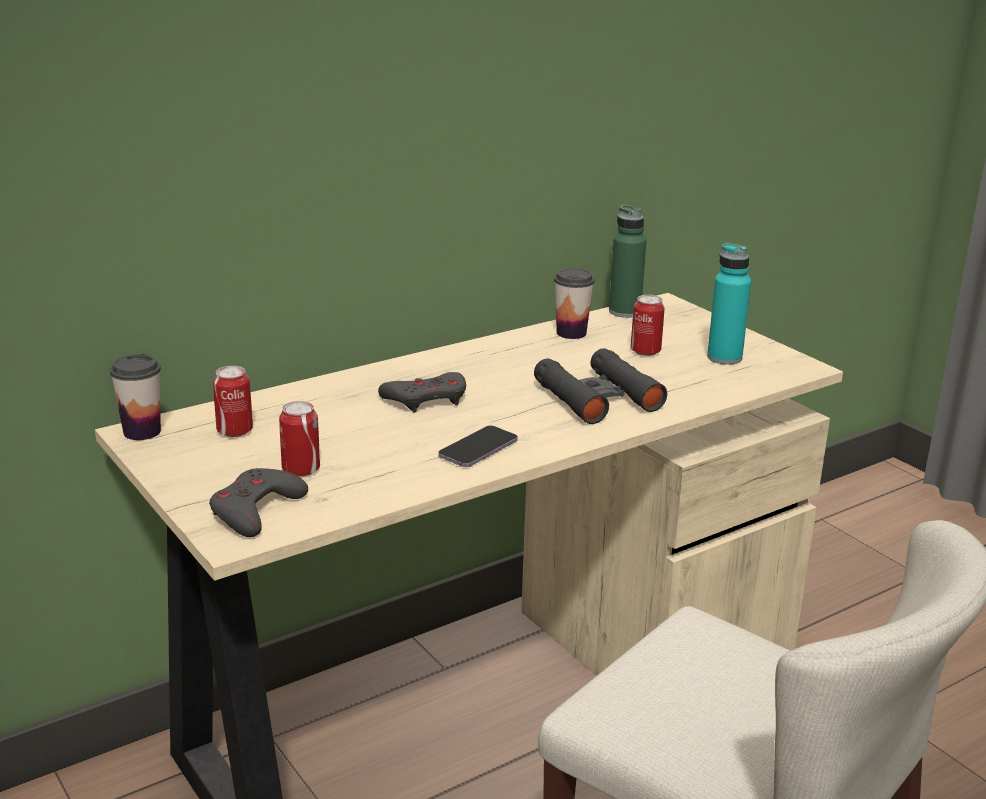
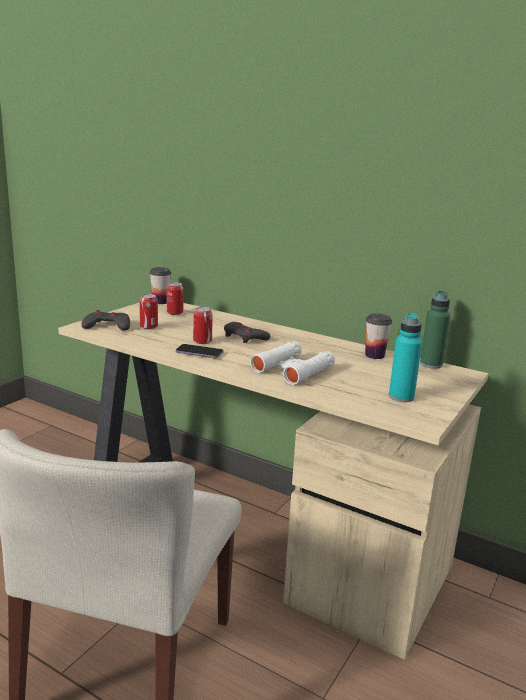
camera: 65 degrees right, 5 degrees down
black binoculars [534,348,667,424] -> white binoculars [250,341,335,385]
can [631,295,665,356] -> can moved to [193,307,213,344]

